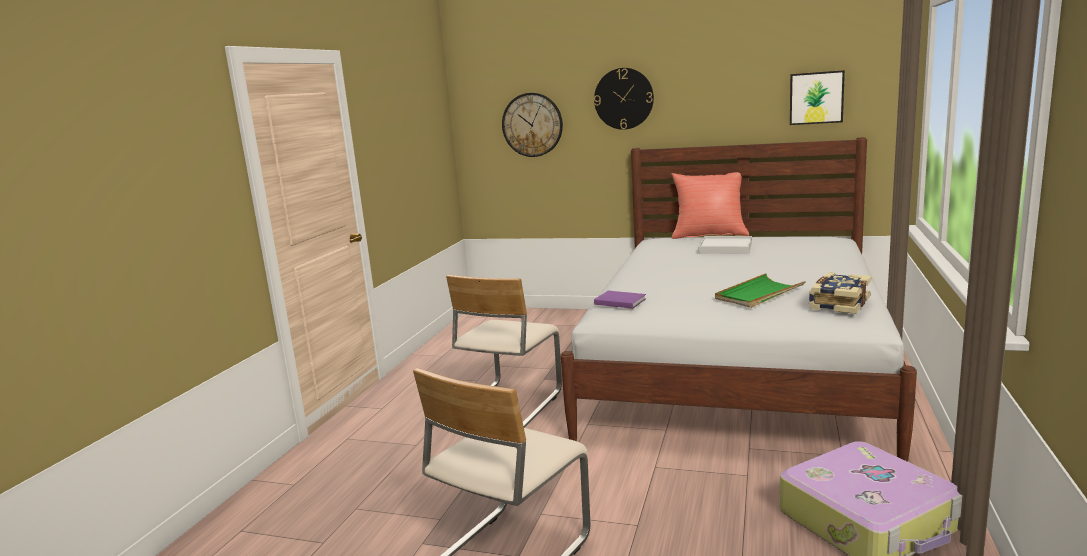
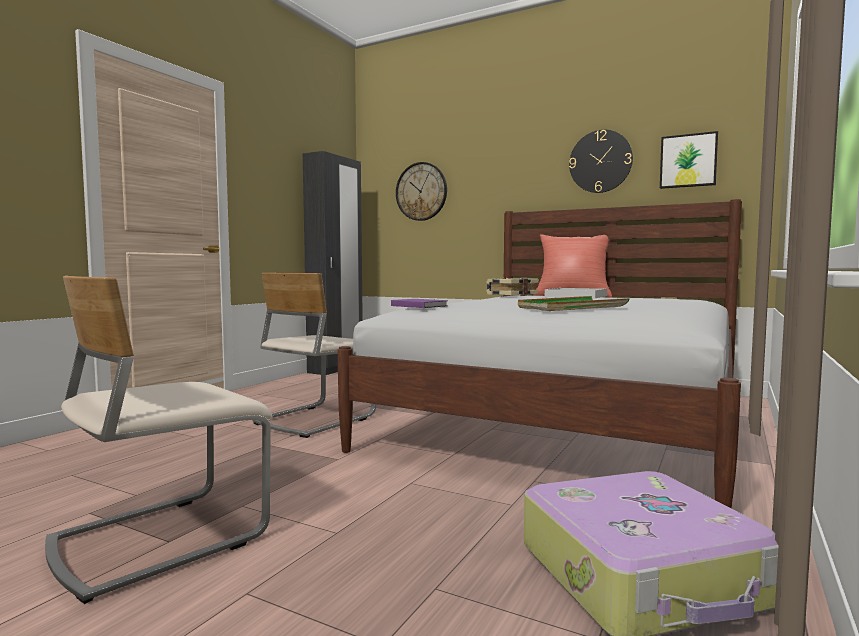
camera: 10 degrees right, 10 degrees down
wall clock [594,68,654,130] -> wall clock moved to [569,130,633,193]
book [809,272,871,314] -> book moved to [486,278,538,296]
none -> black wardrobe [303,151,363,375]

